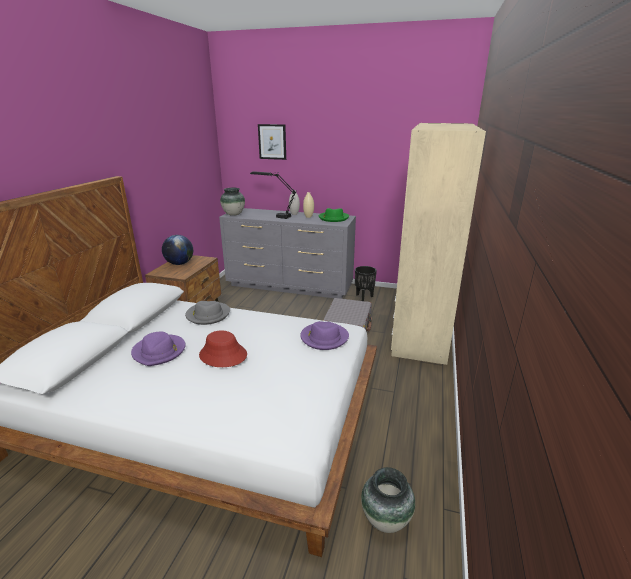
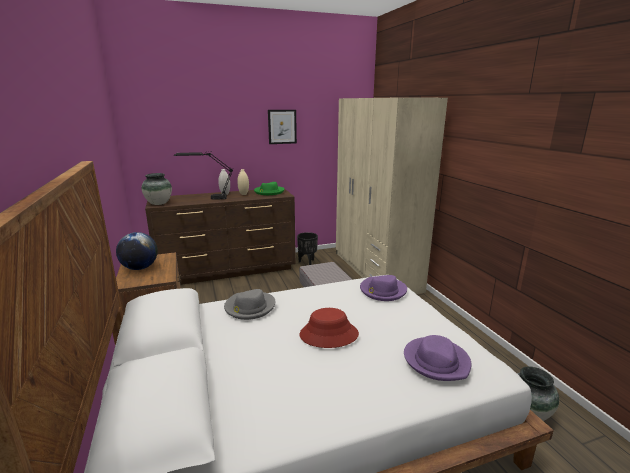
camera: 35 degrees left, 5 degrees down
purple hat [131,332,186,366] -> purple hat moved to [404,335,471,381]
grey dresser [219,208,356,299] -> brown dresser [145,188,296,285]
picture [258,124,286,160] -> picture moved to [268,110,297,144]

